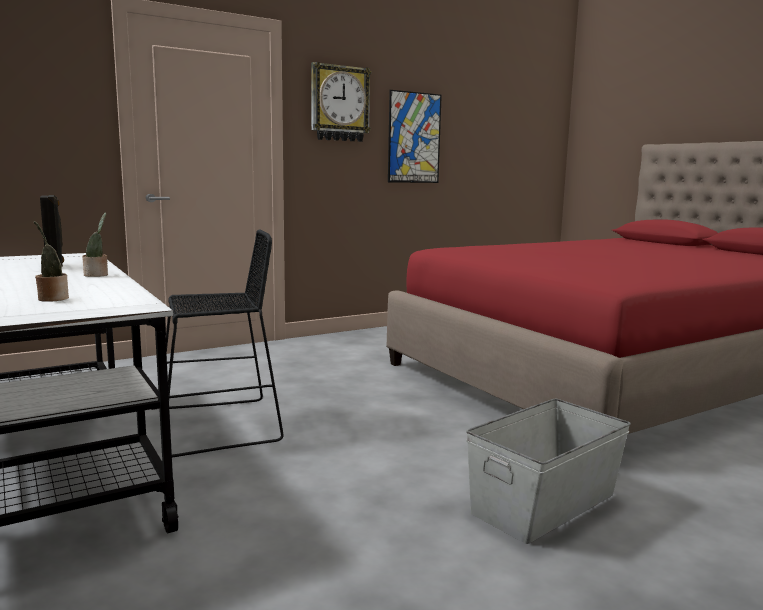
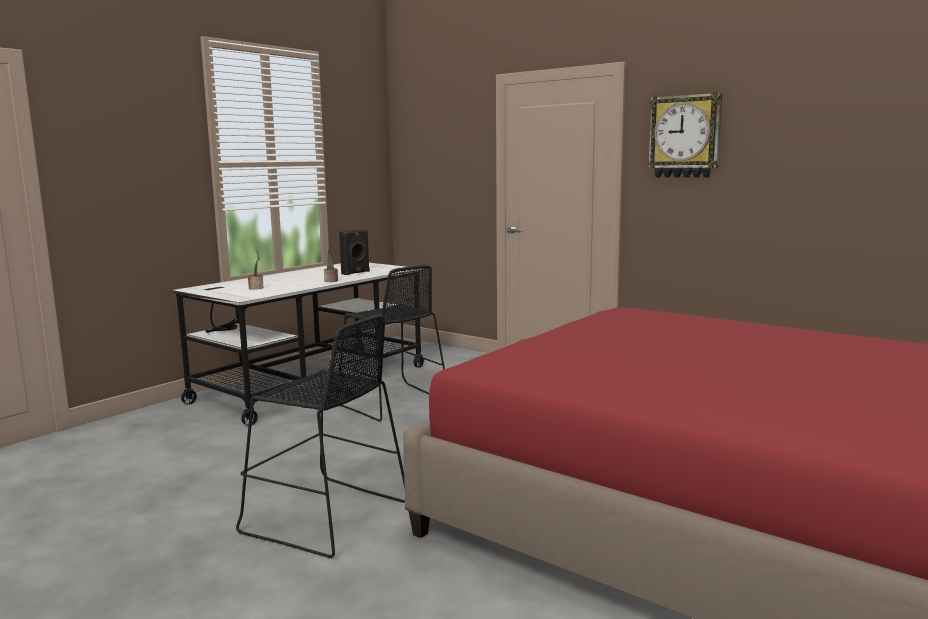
camera: 70 degrees right, 0 degrees up
picture [388,90,442,183] -> none
grey storage box [466,399,631,544] -> black stool [236,314,405,558]

